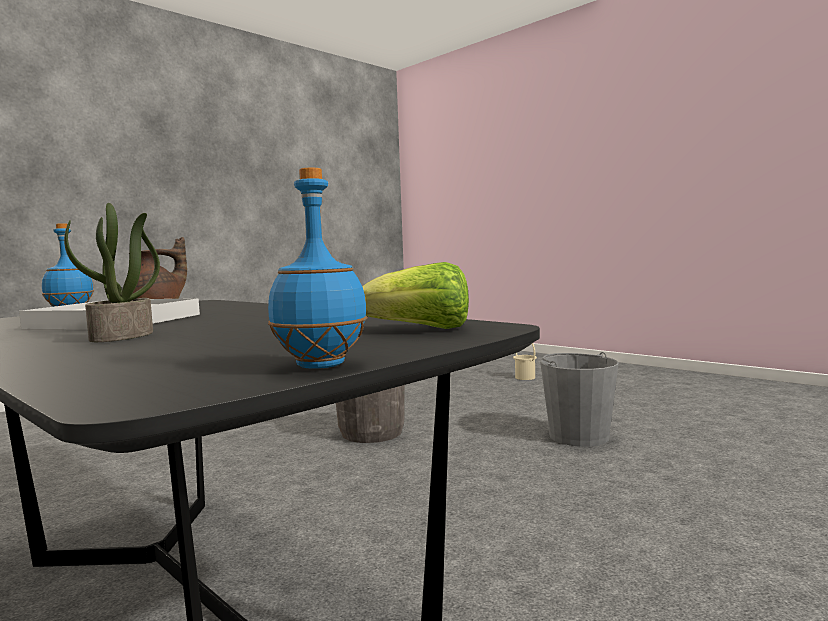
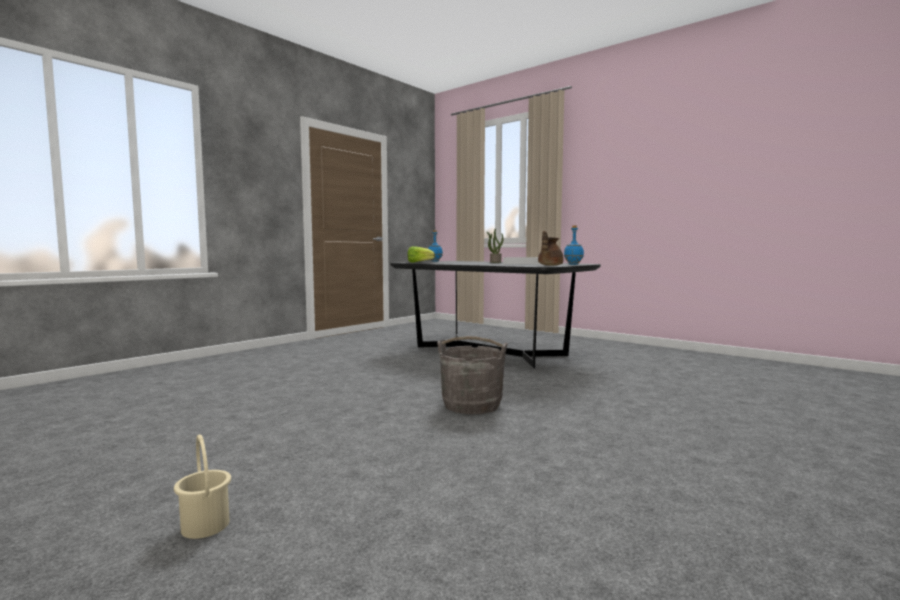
camera: 175 degrees right, 0 degrees up
grey bucket [540,352,619,446] -> none

